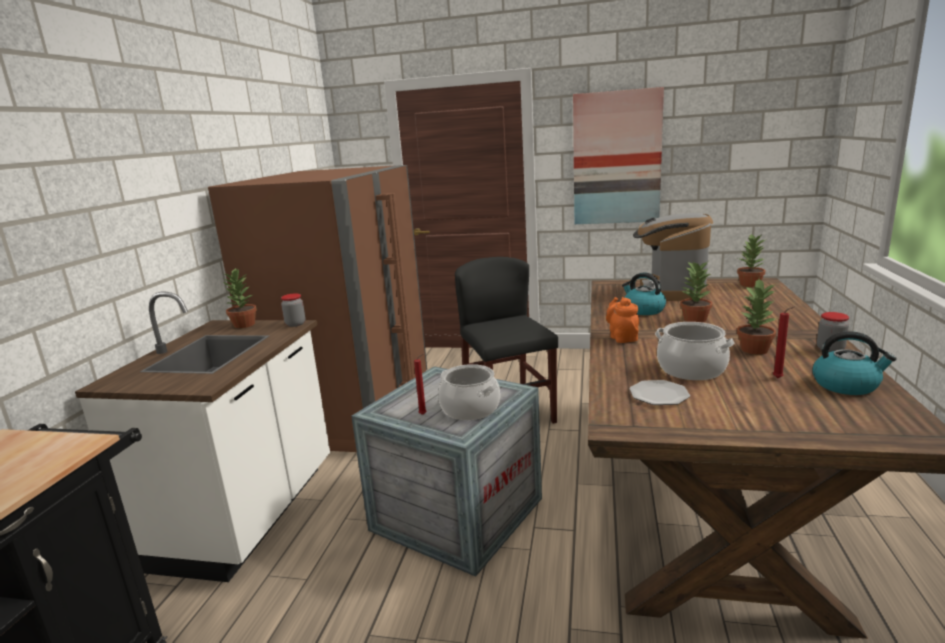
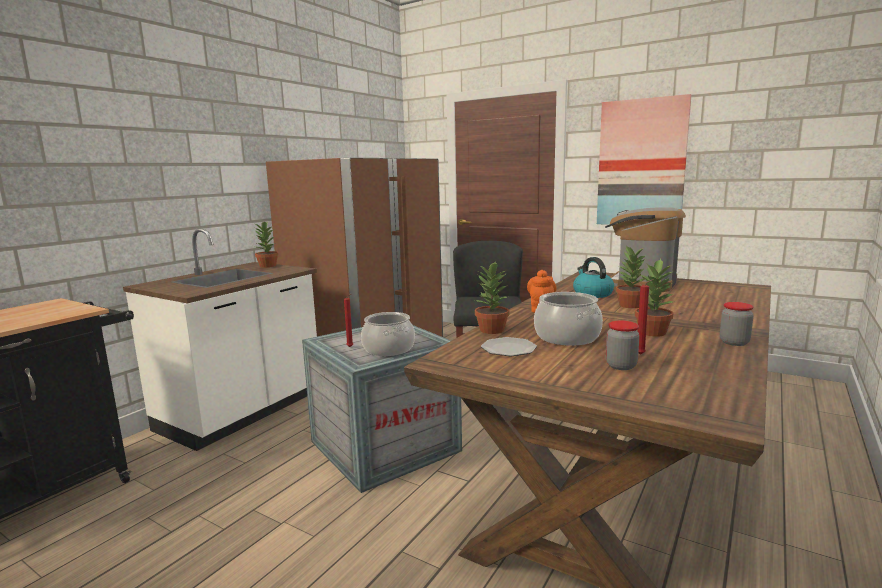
camera: 20 degrees right, 5 degrees down
jar [281,293,305,327] -> jar moved to [606,321,640,370]
potted plant [737,234,766,287] -> potted plant moved to [475,261,509,334]
kettle [813,331,897,395] -> none

